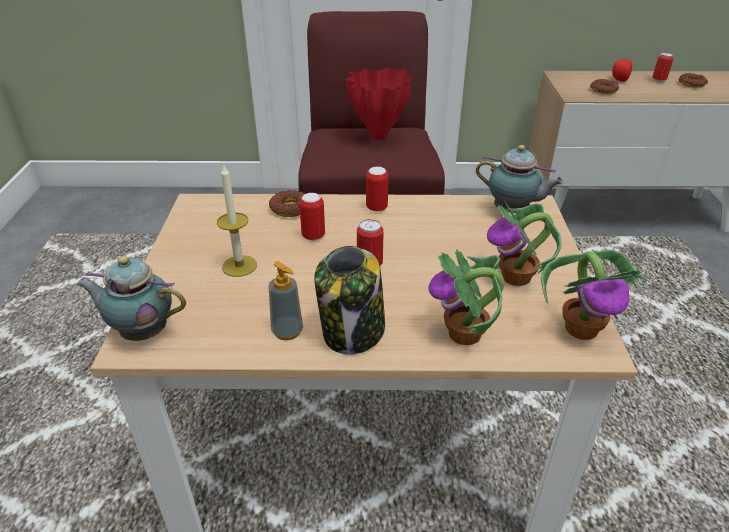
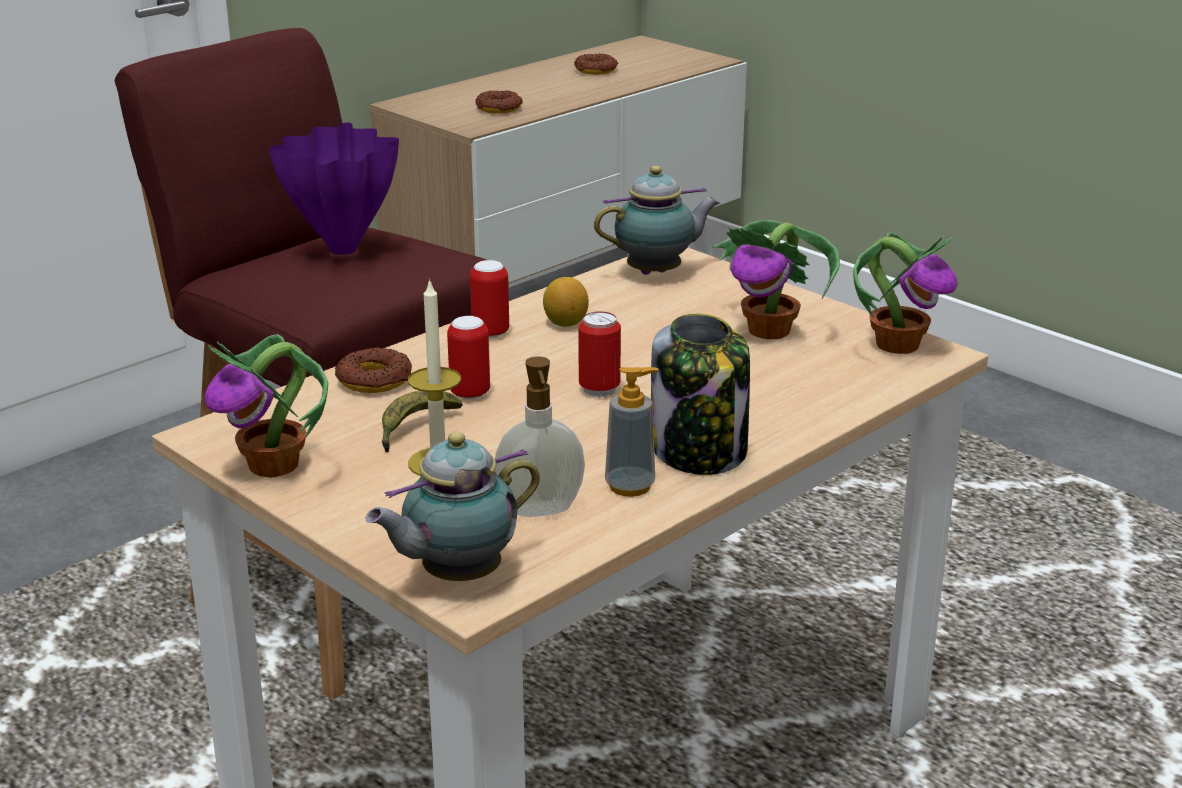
camera: 45 degrees left, 10 degrees down
red vase [346,68,411,140] -> purple vase [269,123,399,255]
potted plant [428,248,504,345] -> potted plant moved to [205,334,328,477]
tomato [612,58,632,82] -> none
can [653,52,674,83] -> none
none -> banana [382,391,463,452]
none -> soap dispenser [495,357,585,517]
none -> lemon [543,277,589,327]

